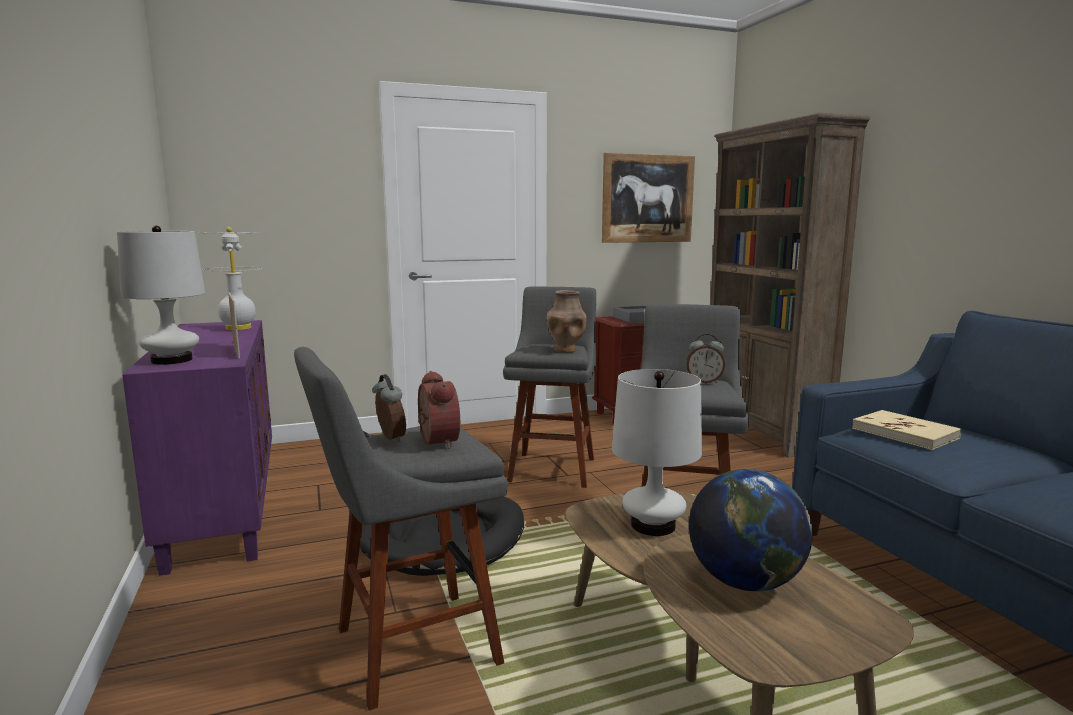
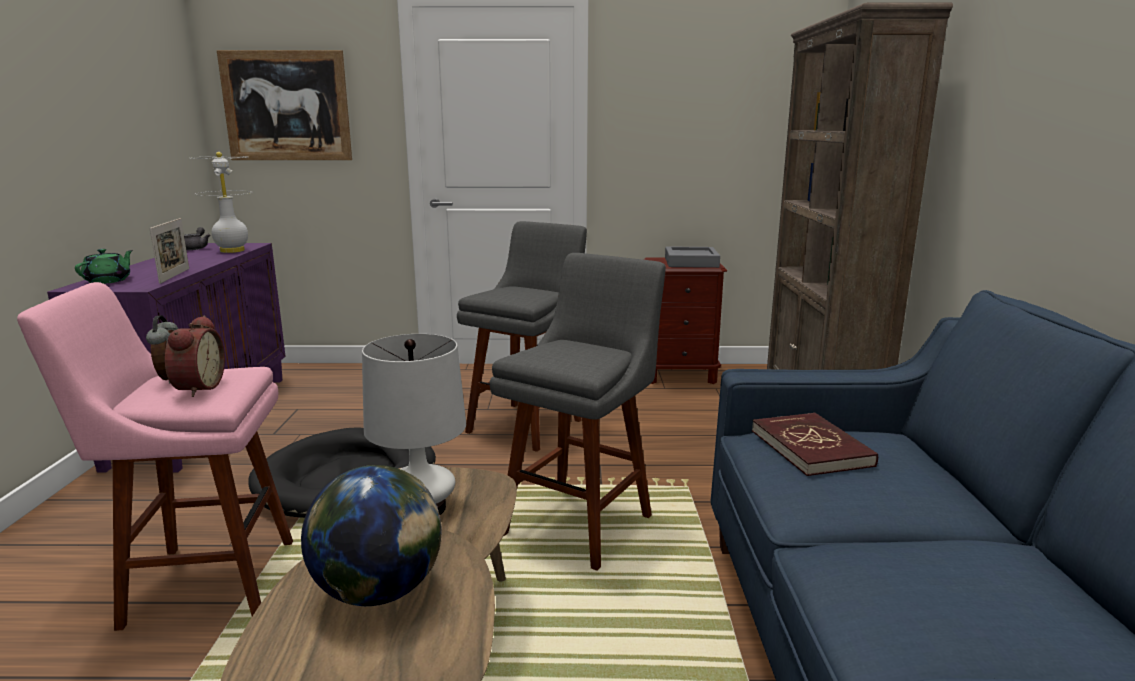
camera: 20 degrees right, 5 degrees up
white table lamp [117,226,205,365] -> green teapot [75,249,133,284]
grey stool [294,347,508,711] -> pink stool [17,282,293,631]
brown vase [547,290,587,352] -> none
picture [602,153,695,243] -> picture moved to [217,50,352,160]
alarm clock [686,334,725,383] -> none
beige book [852,410,961,450] -> red book [752,412,878,476]
none -> grey teapot [184,227,210,250]

